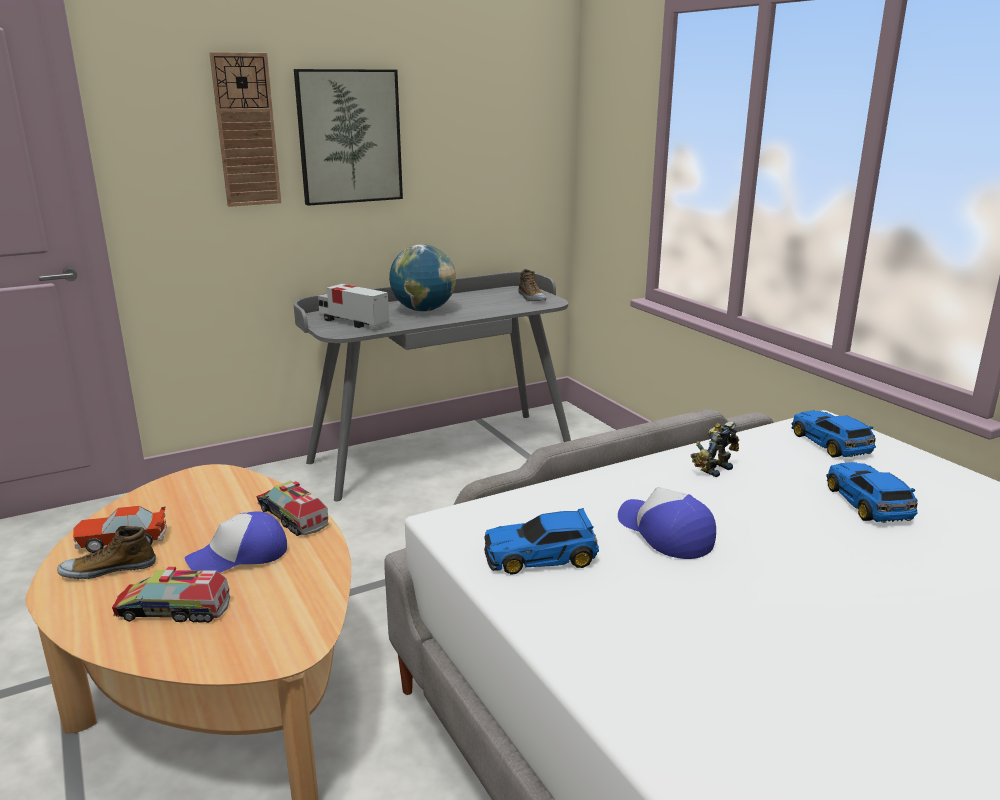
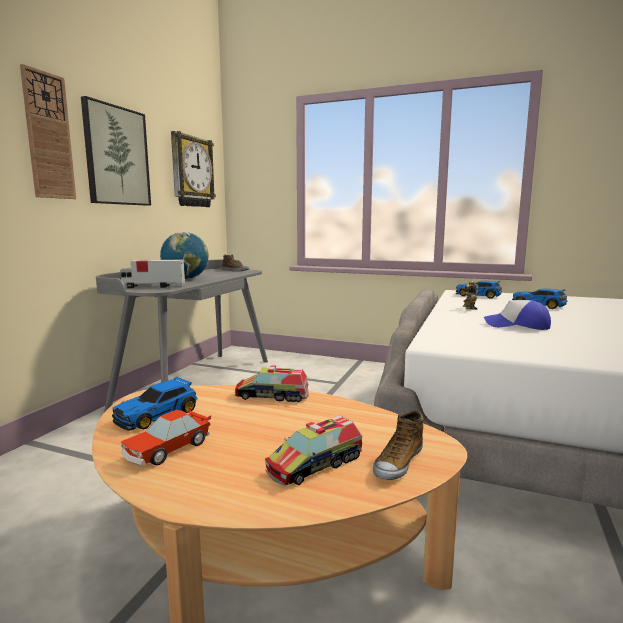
camera: 40 degrees left, 10 degrees down
shoe [57,526,156,579] -> shoe moved to [373,410,424,480]
cap [185,511,287,573] -> none
toy car [484,508,599,575] -> toy car moved to [112,377,198,431]
none -> wall clock [171,131,216,207]

